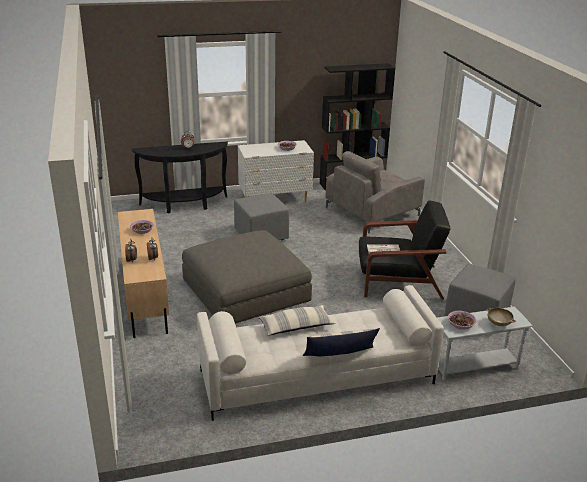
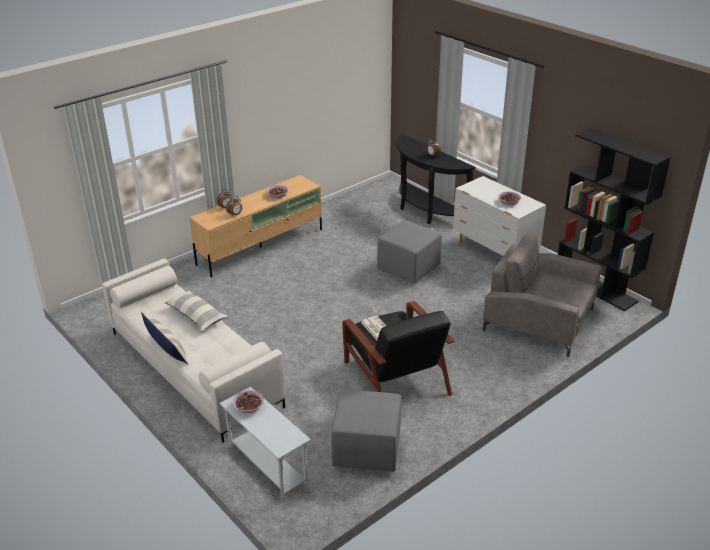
camera: 65 degrees right, 5 degrees up
grey ottoman [182,230,312,324] -> none
beige bowl [487,308,516,326] -> none

